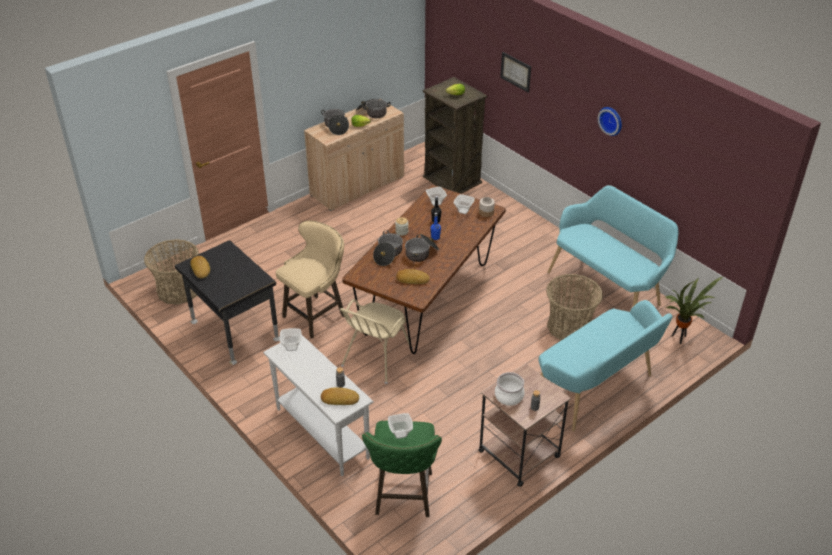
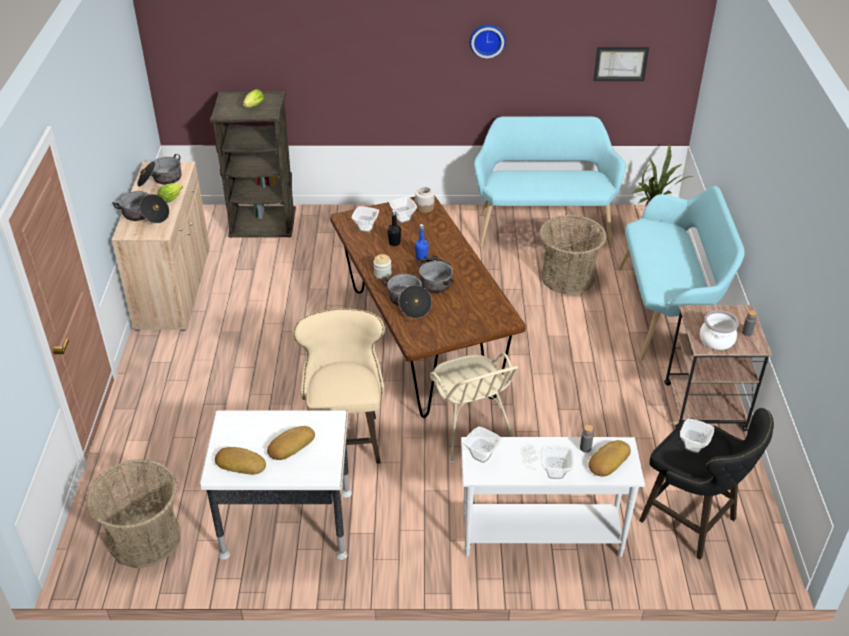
camera: 50 degrees left, 0 degrees up
black desk [175,240,280,365] -> white desk [199,410,352,560]
green stool [362,421,442,517] -> black stool [639,408,774,560]
bread [396,269,430,284] -> bread moved to [267,426,315,460]
picture [500,52,531,93] -> picture moved to [593,47,649,81]
none -> bowl [541,445,574,479]

